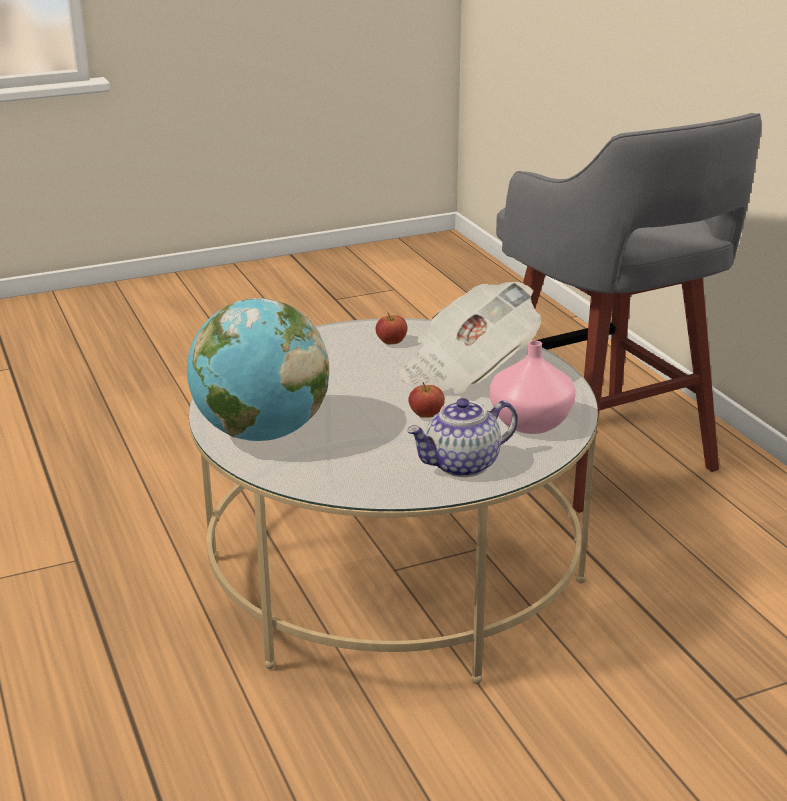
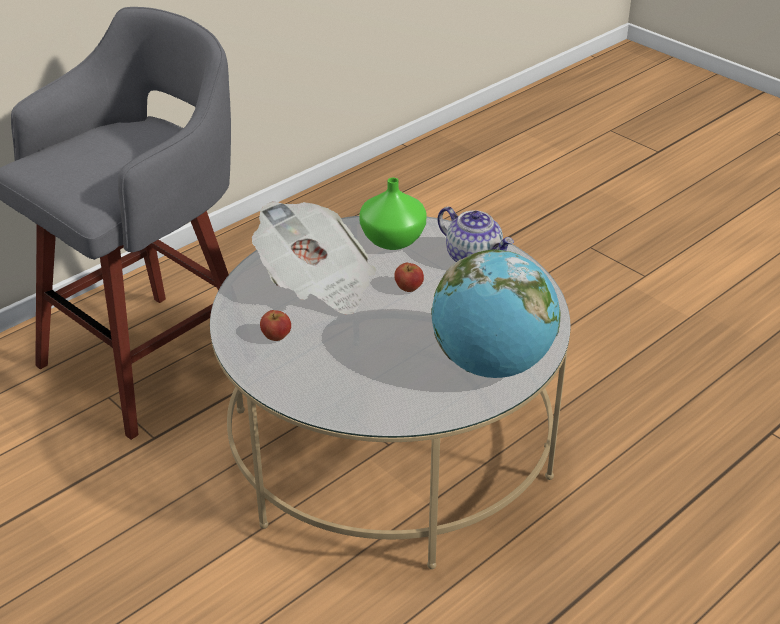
camera: 110 degrees left, 10 degrees up
pink vase [490,340,576,434] -> green vase [359,178,426,250]

